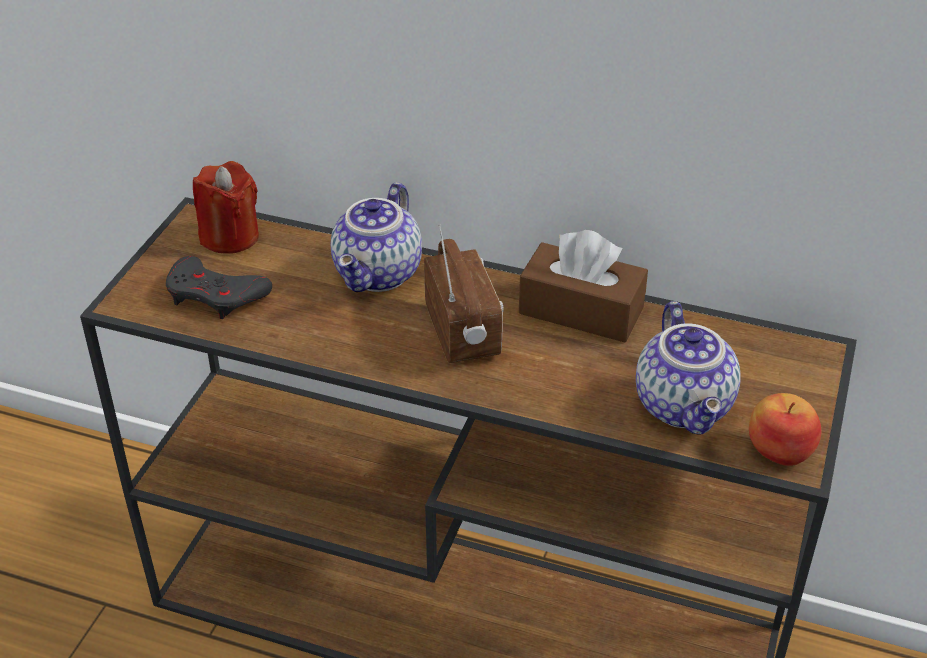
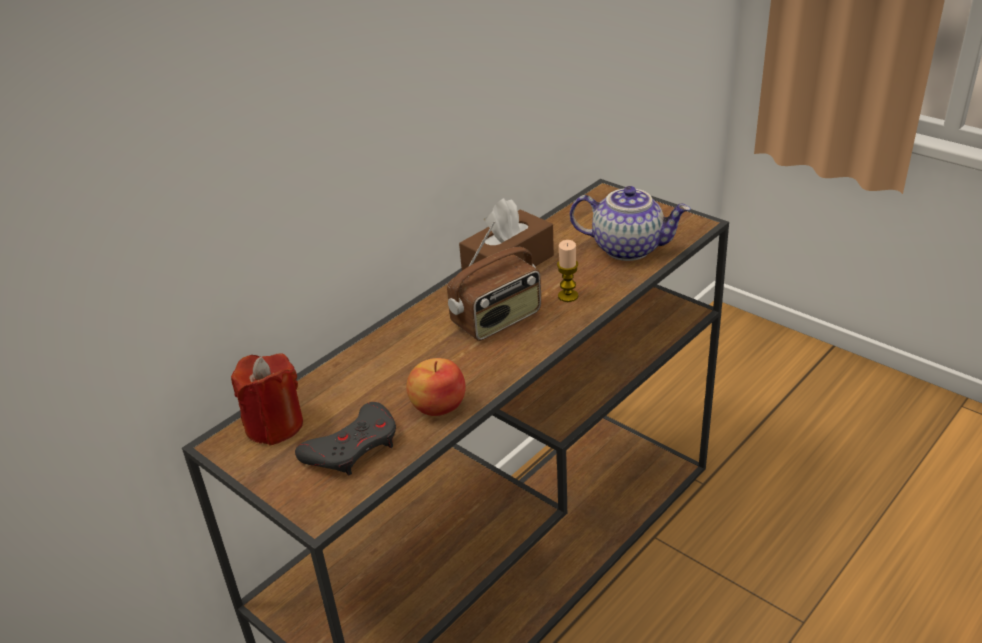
camera: 65 degrees left, 5 degrees down
teapot [331,182,422,292] -> none
radio [424,224,504,363] -> radio turned 135 degrees clockwise [447,221,541,341]
apple [749,393,821,466] -> apple moved to [406,358,466,416]
none -> candle [557,240,578,302]

